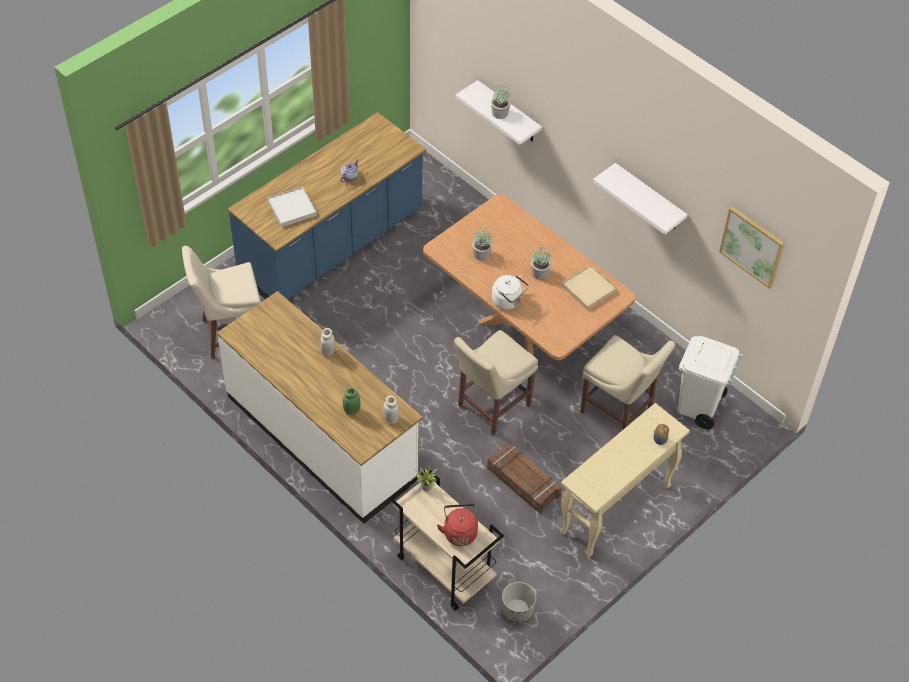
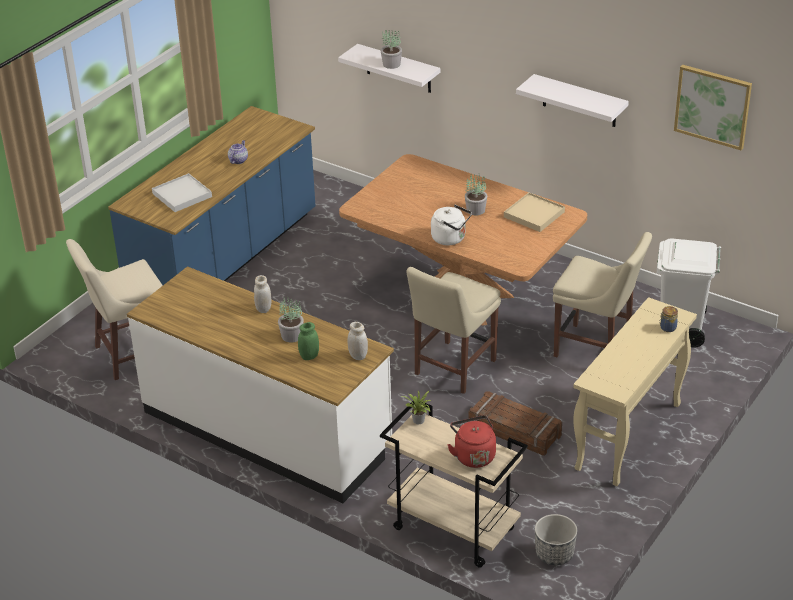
camera: 10 degrees left, 15 degrees down
potted plant [472,227,492,261] -> potted plant moved to [278,297,304,343]

